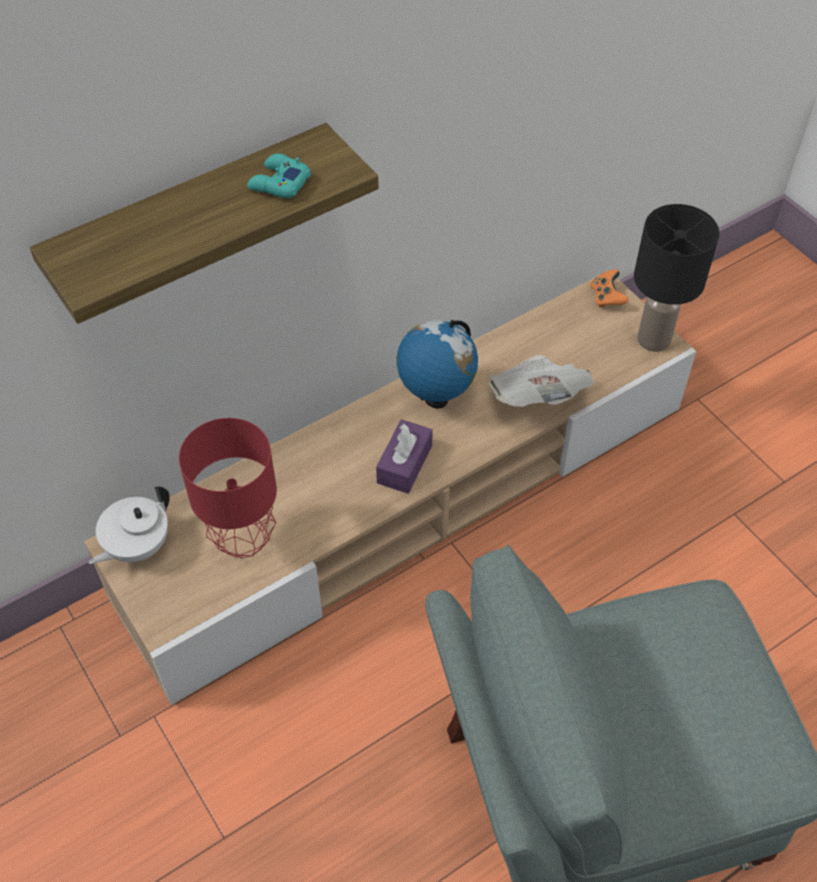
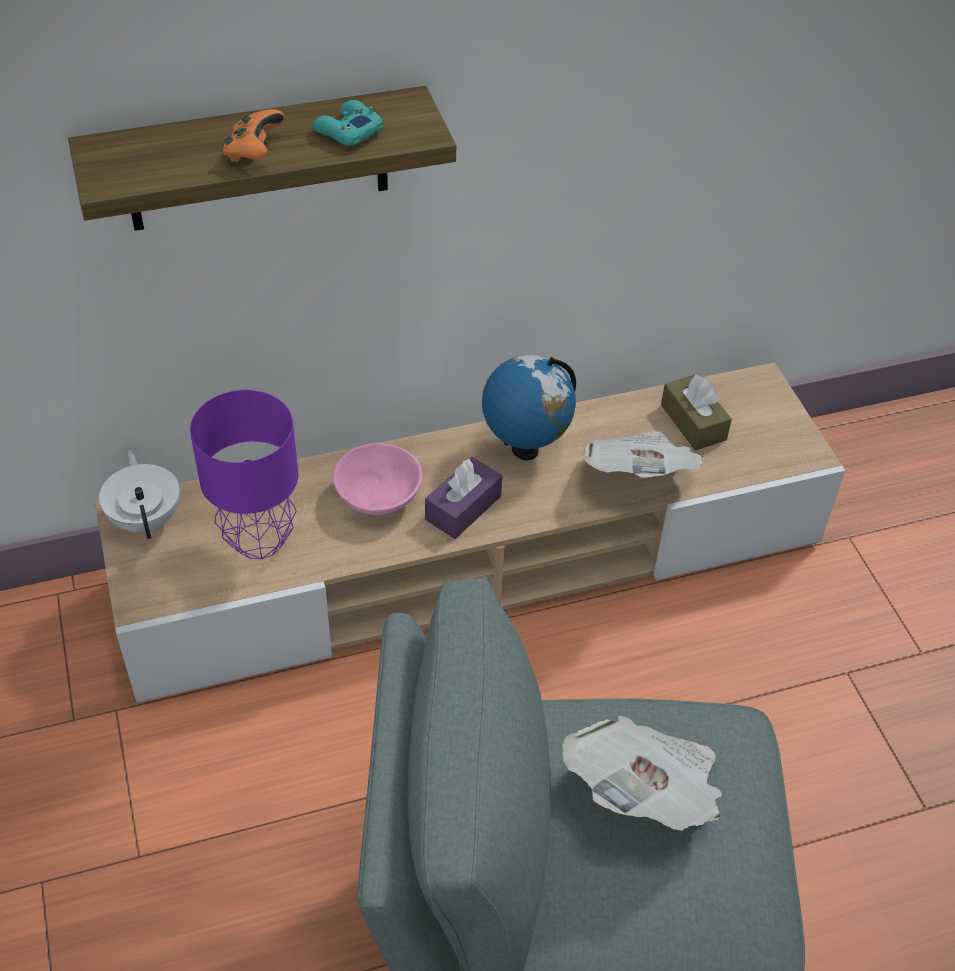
camera: 15 degrees right, 5 degrees down
white teapot [88,486,170,564] -> white teapot turned 105 degrees clockwise [99,450,180,539]
red table lamp [179,418,277,558] -> purple table lamp [190,390,298,559]
orange game controller [590,269,628,308] -> orange game controller moved to [223,109,285,162]
black table lamp [634,204,720,352] -> none
none -> pink bowl [333,443,422,515]
none -> newspaper [562,716,723,831]
none -> brown tissue box [661,374,732,450]

